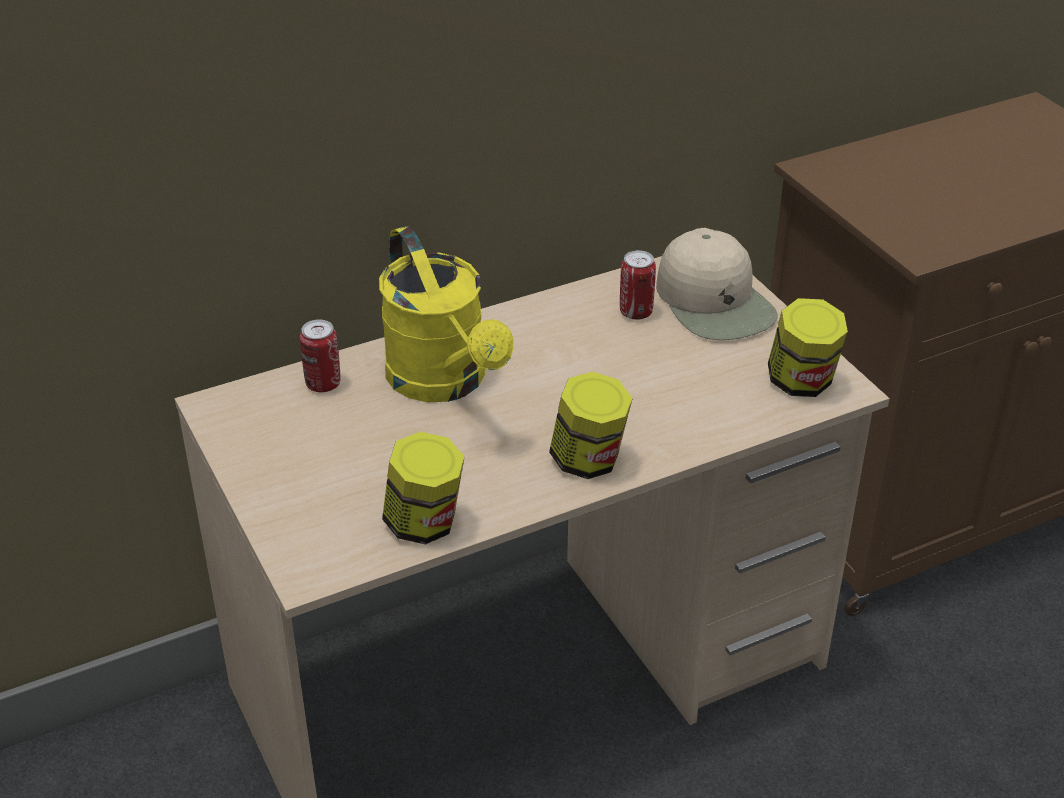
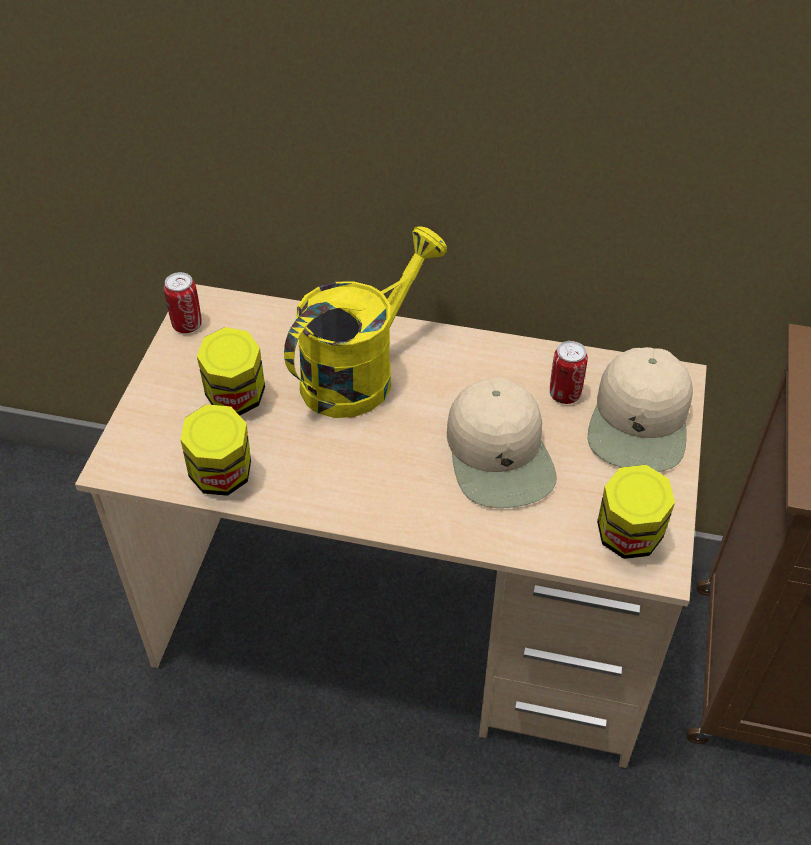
camera: 40 degrees right, 10 degrees up
can [300,320,340,392] -> can moved to [164,272,202,333]
yellow watering can [379,226,514,402] -> yellow watering can turned 150 degrees counterclockwise [284,226,447,418]
jar [549,372,633,479] -> jar moved to [197,327,265,416]
none -> beige cap [447,377,557,508]

